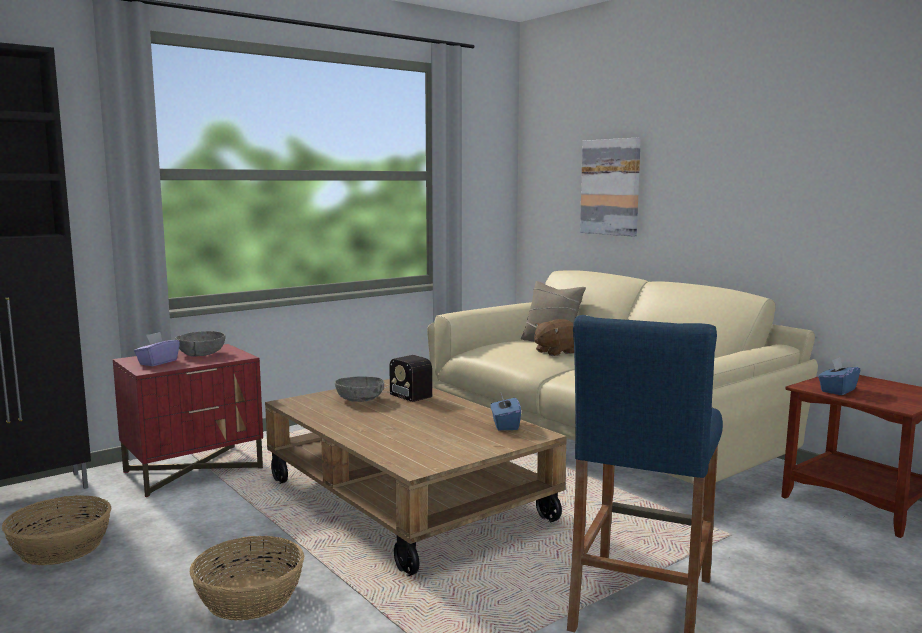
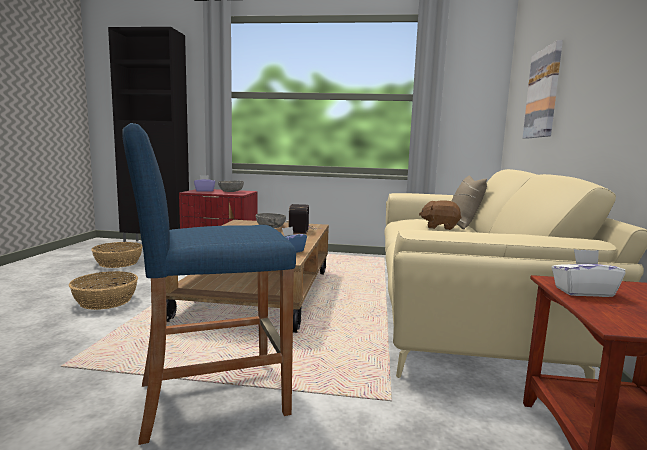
camera: 45 degrees right, 0 degrees up
blue tissue box [818,357,860,395] -> white tissue box [552,249,626,297]

